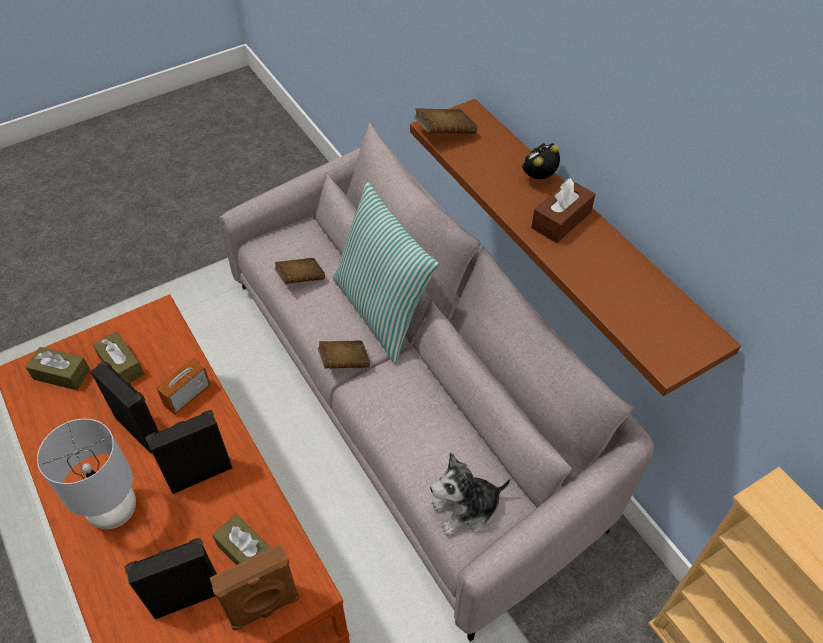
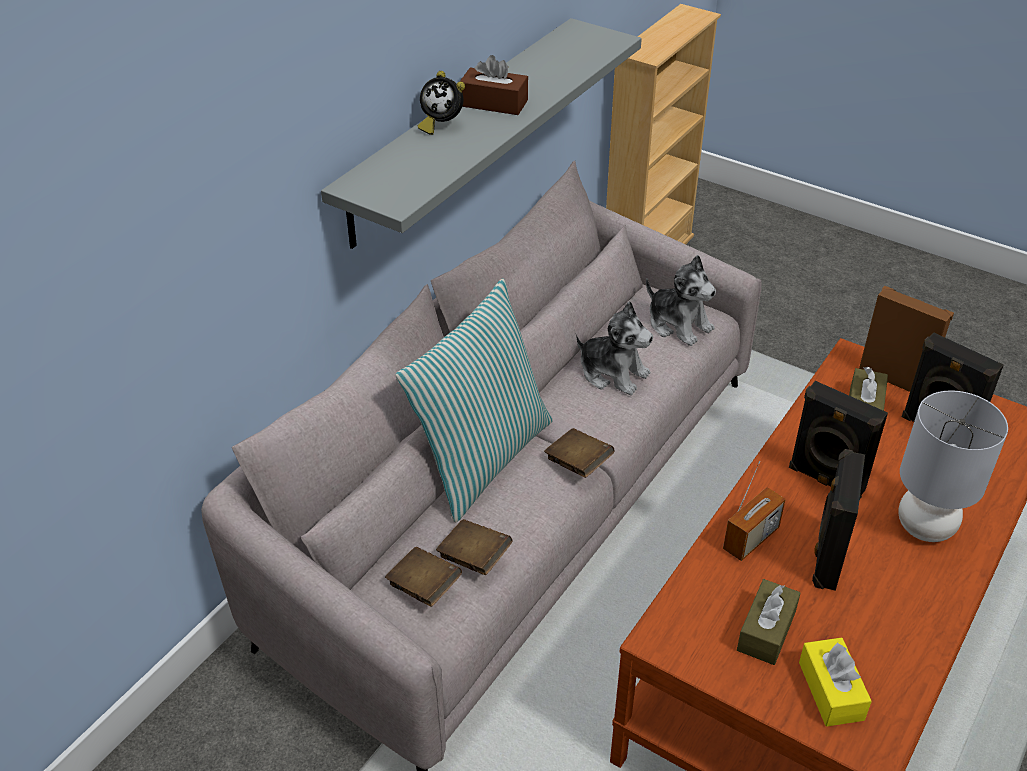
camera: 115 degrees left, 10 degrees down
brown tissue box [26,347,90,390] -> yellow tissue box [799,638,872,727]
radio [156,358,211,415] -> radio turned 60 degrees counterclockwise [723,461,786,561]
brown shelf [410,99,741,396] -> grey shelf [321,18,642,249]
brown book [414,108,477,134] -> brown book moved to [385,547,462,607]
none -> plush toy [576,301,653,395]

